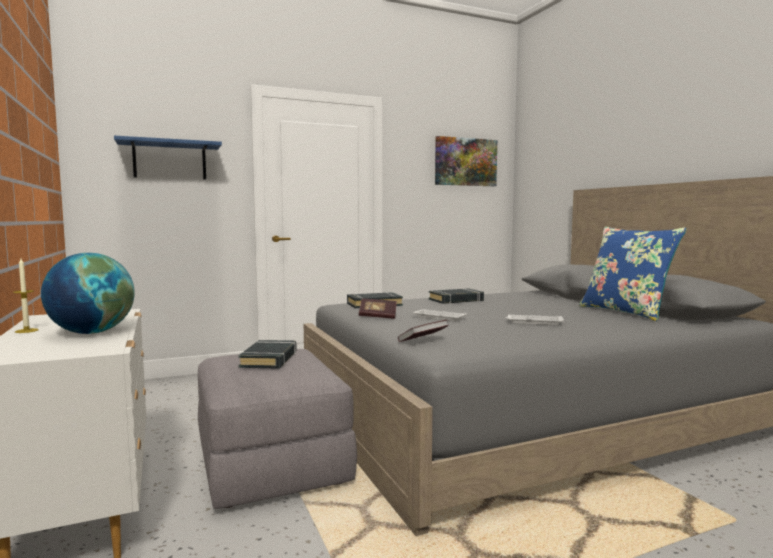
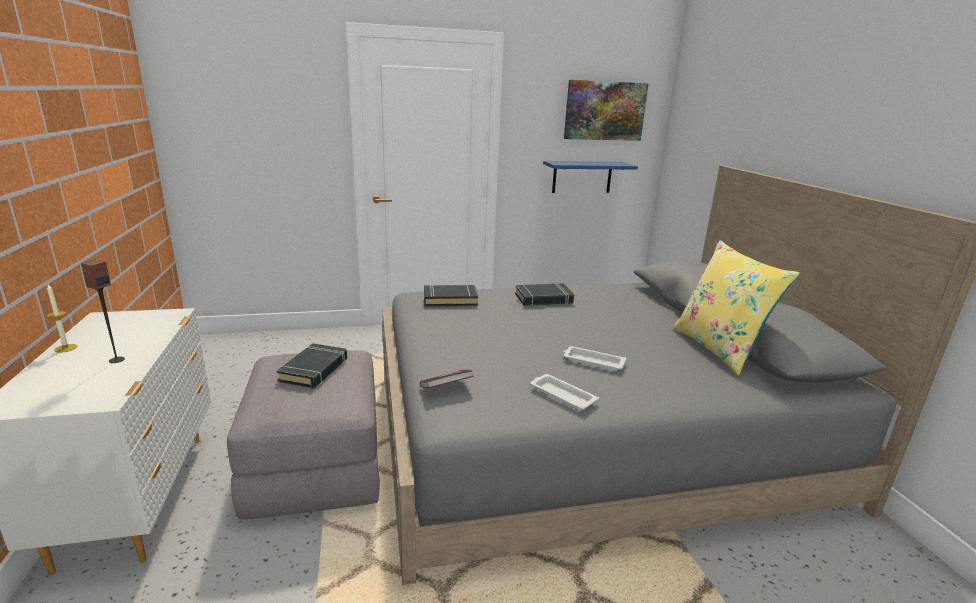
camera: 10 degrees right, 15 degrees up
globe [41,253,135,334] -> speaker [81,260,125,363]
blue shelf [114,136,222,180] -> blue shelf moved to [543,161,638,193]
book [359,299,397,319] -> none
white tray [413,309,467,321] -> white tray moved to [530,374,599,410]
blue pillow [579,227,687,321] -> yellow pillow [673,240,800,376]

